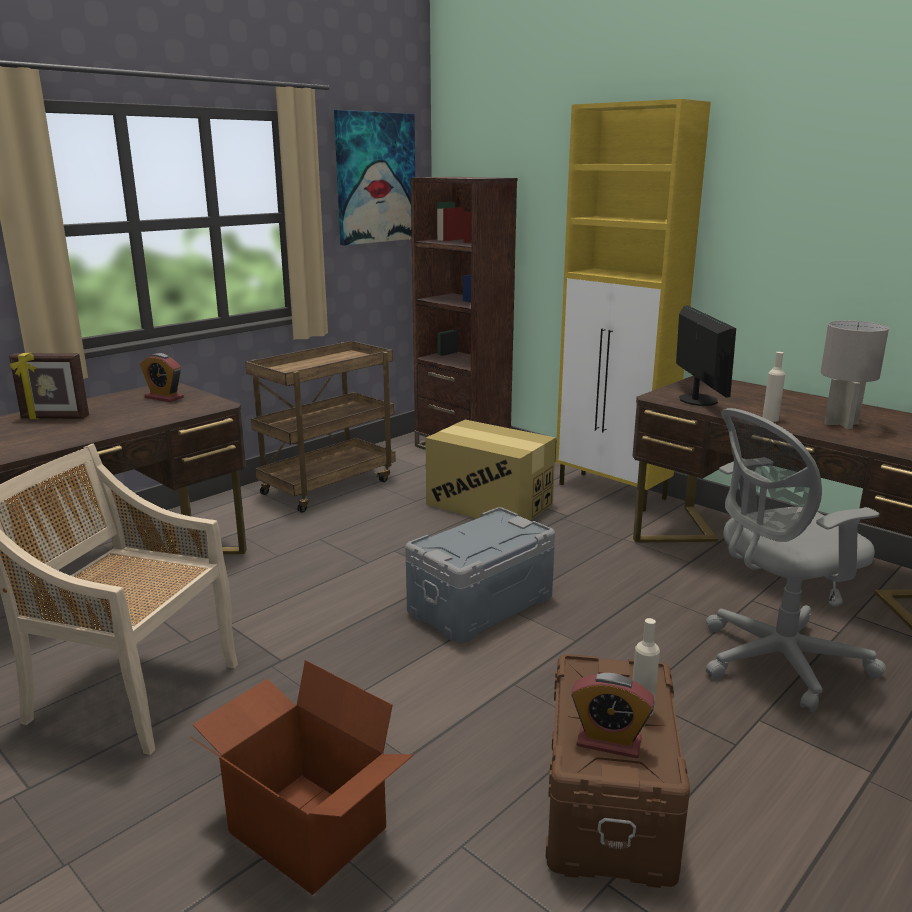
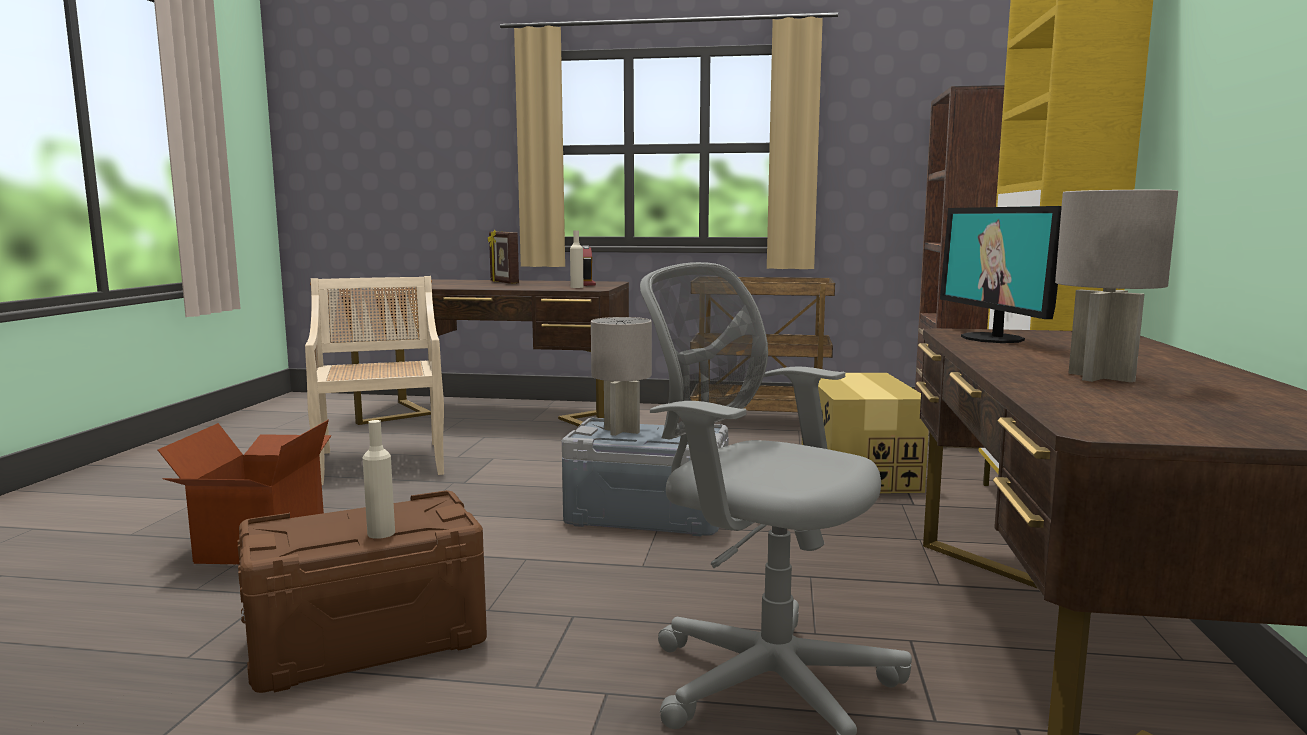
camera: 55 degrees right, 10 degrees down
picture [334,110,415,246] -> none
alarm clock [571,673,655,758] -> none
monitor [676,306,736,406] -> monitor turned 120 degrees clockwise [940,206,1062,343]
beige bottle [762,352,785,422] -> beige bottle moved to [570,230,584,288]
none -> grey table lamp [591,317,652,436]

